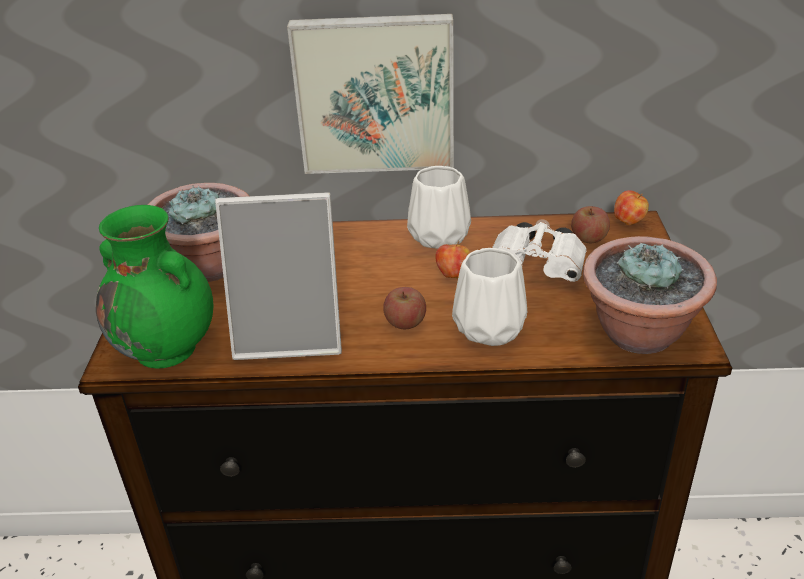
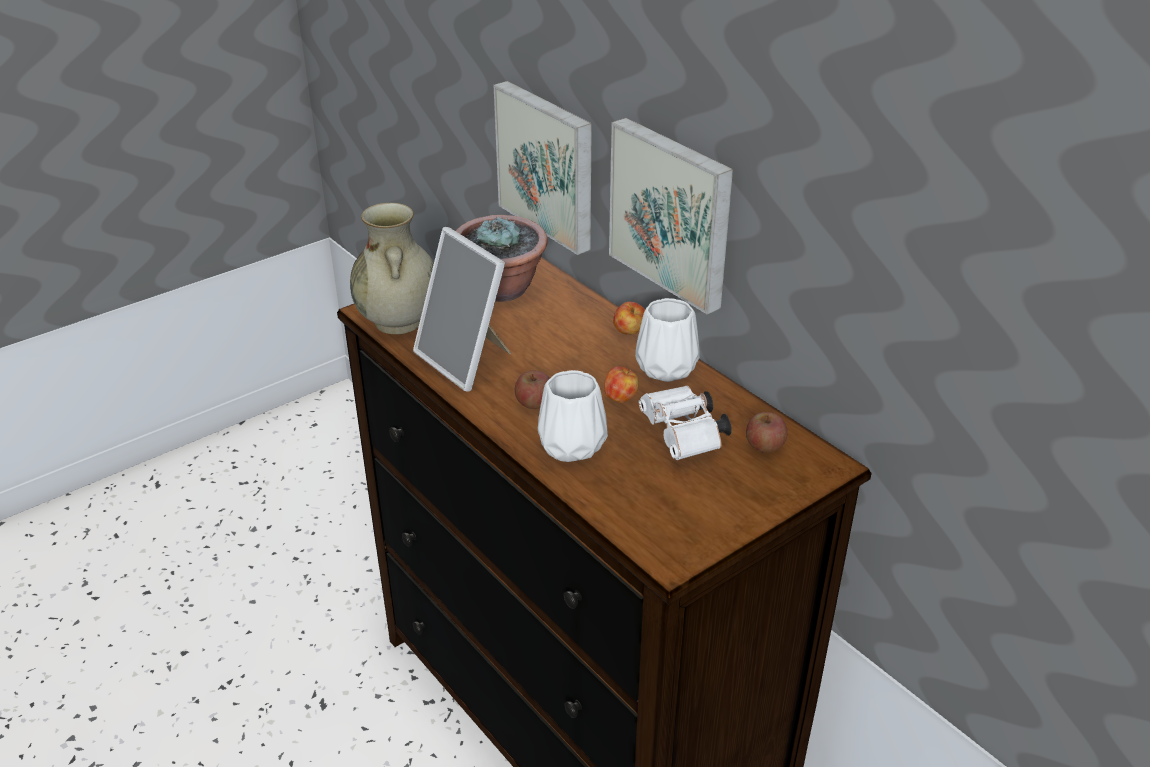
camera: 50 degrees right, 0 degrees up
green vase [96,205,214,369] -> beige vase [350,203,434,334]
potted plant [583,236,717,354] -> none
apple [614,190,649,225] -> apple moved to [613,302,645,335]
none -> picture [494,81,592,255]

